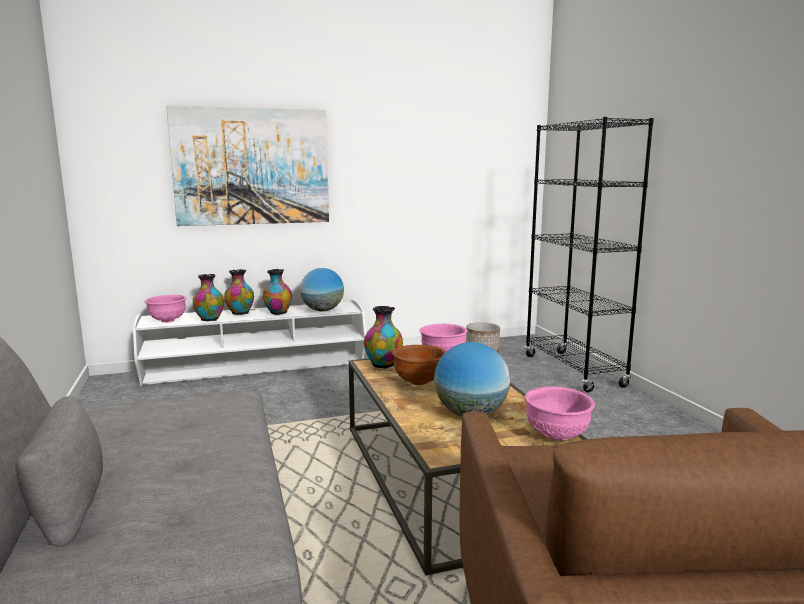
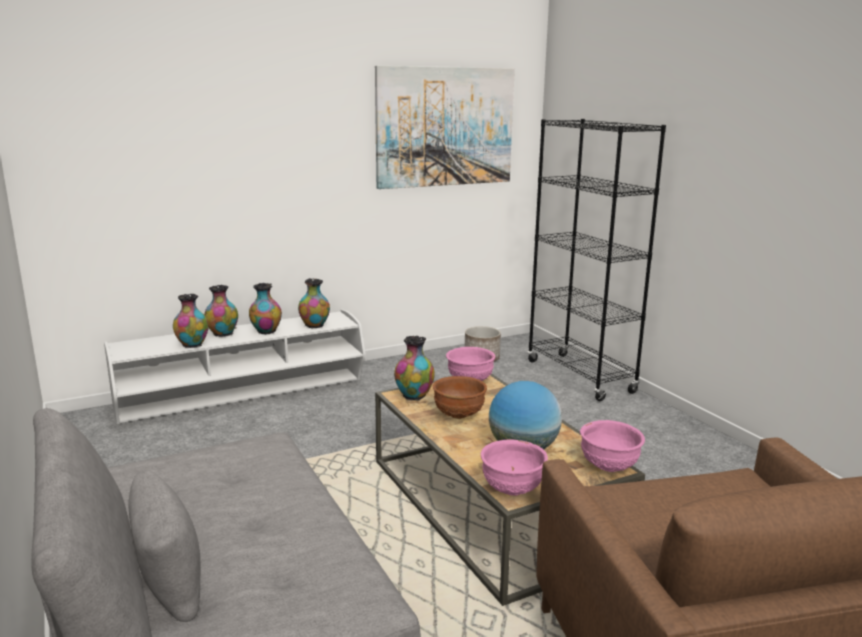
camera: 10 degrees left, 5 degrees up
pink bowl [145,295,186,323] -> pink bowl moved to [481,439,548,496]
picture [166,105,329,226] -> picture moved to [375,65,515,189]
globe [300,268,344,311] -> vase [298,279,330,328]

